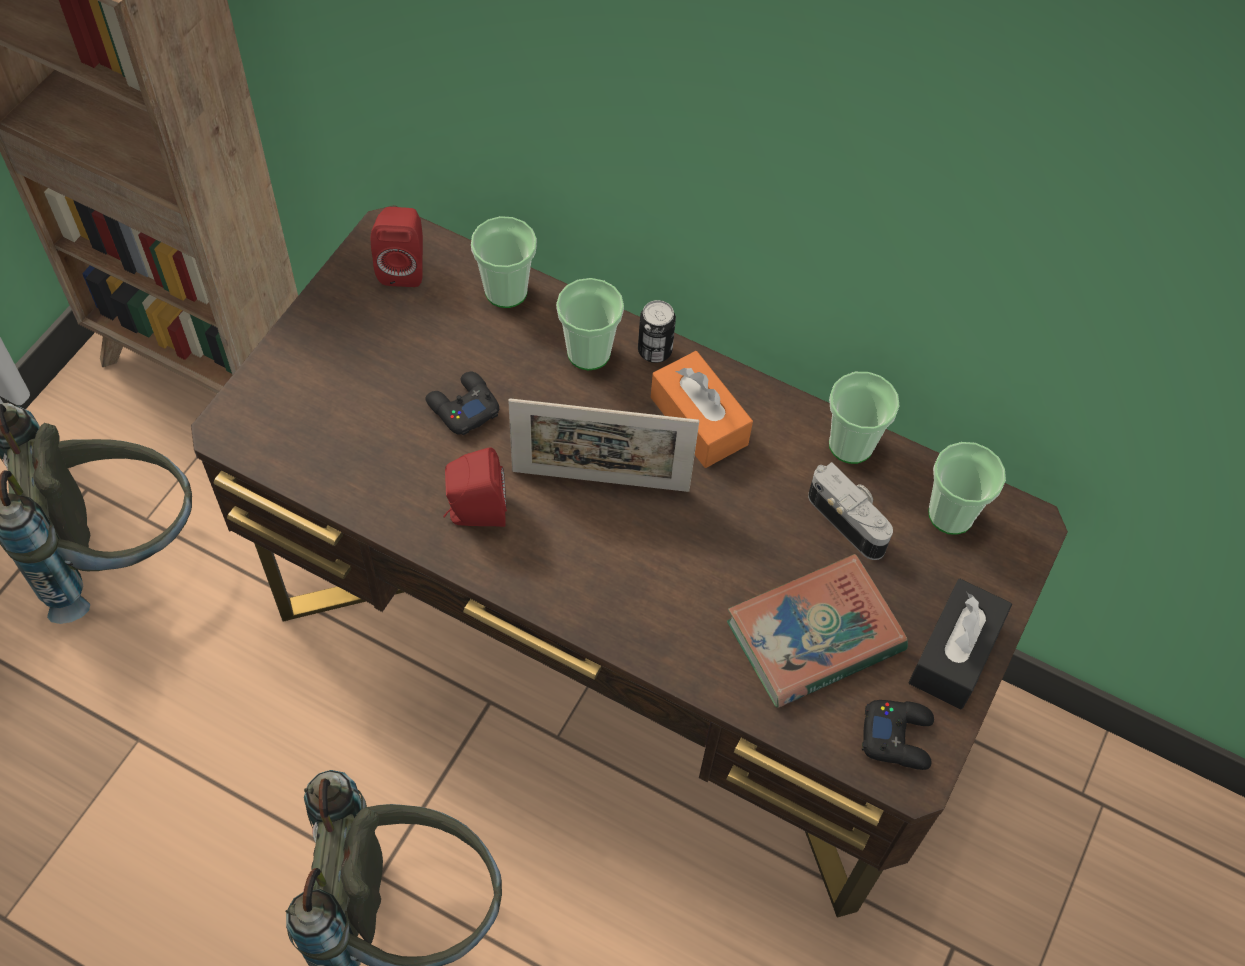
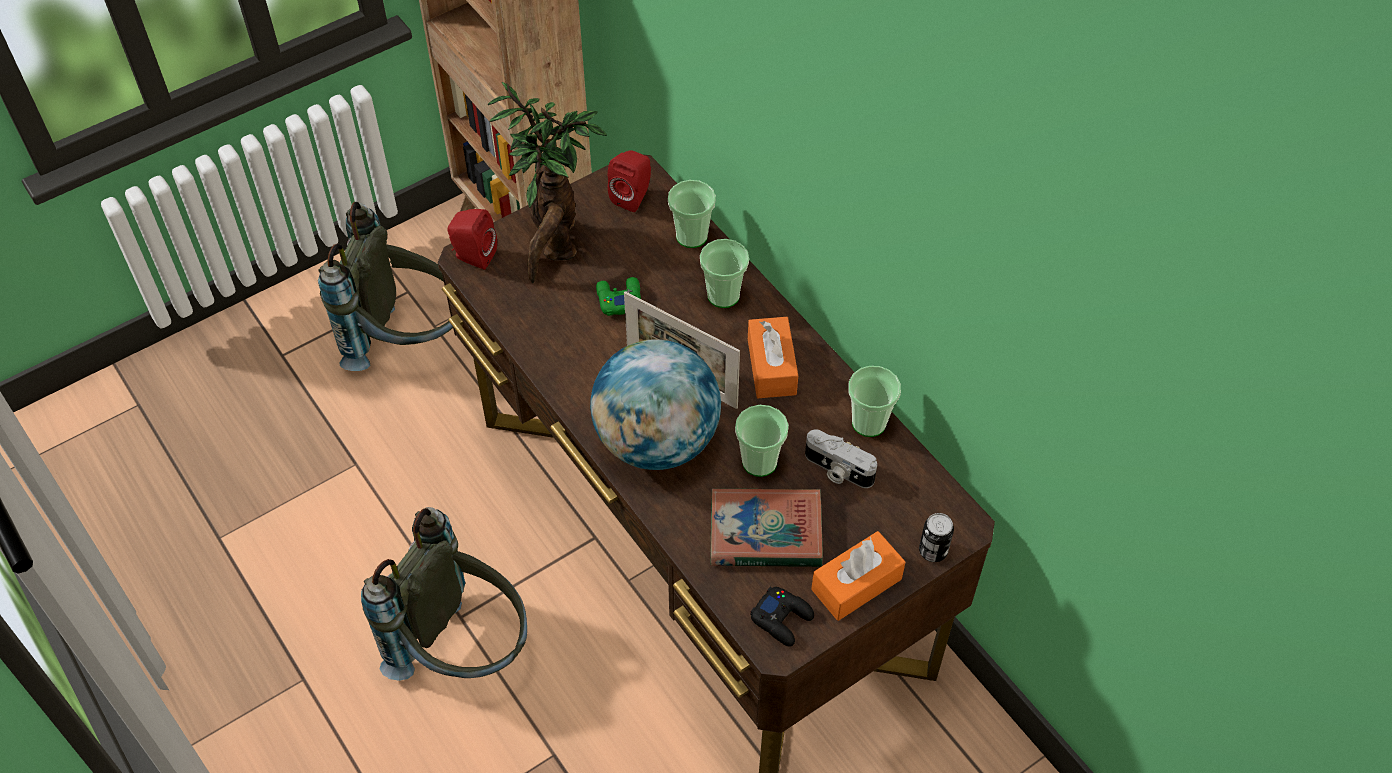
camera: 30 degrees right, 5 degrees down
black game controller [425,371,499,435] -> green game controller [596,277,641,316]
red speaker [443,447,507,527] -> red speaker moved to [447,209,497,270]
can [638,300,676,363] -> can moved to [919,513,954,562]
camera [808,462,893,560] -> camera turned 135 degrees clockwise [805,429,877,488]
black tissue box [908,579,1012,709] -> orange tissue box [811,531,906,621]
cup [928,442,1006,535] -> cup moved to [735,405,789,477]
none -> potted plant [487,82,607,283]
none -> globe [590,340,721,470]

